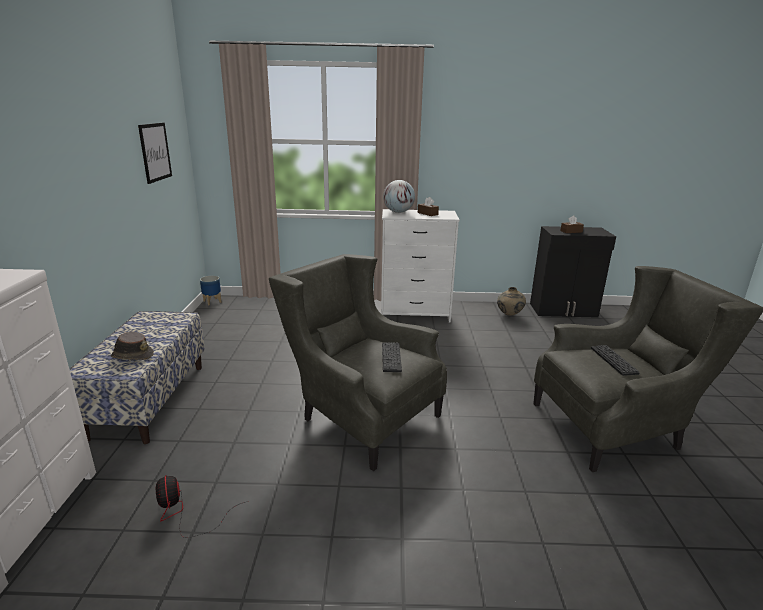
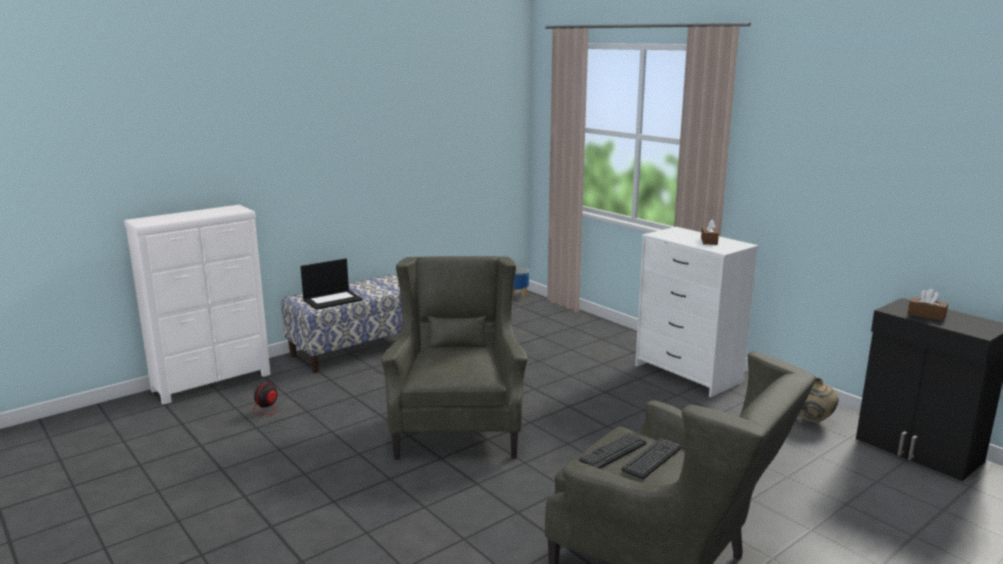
camera: 50 degrees right, 5 degrees down
brown hat [111,332,154,360] -> laptop [300,258,363,310]
picture [138,123,172,184] -> none
keyboard [382,342,402,372] -> keyboard moved to [579,433,646,469]
globe [383,180,415,213] -> none

